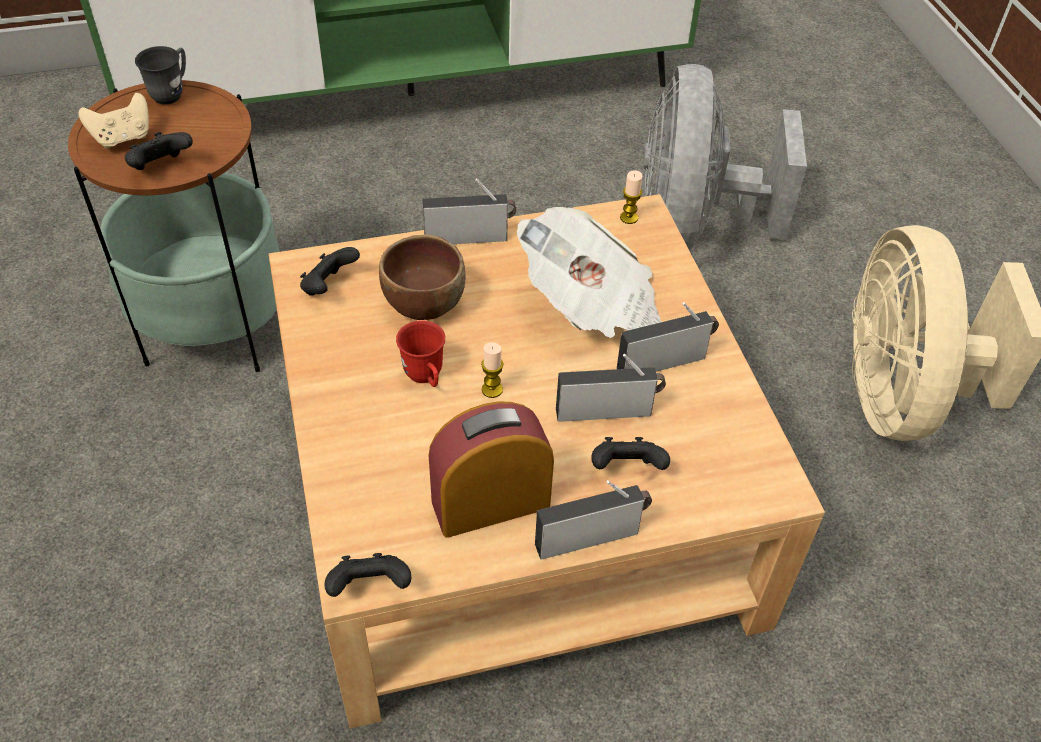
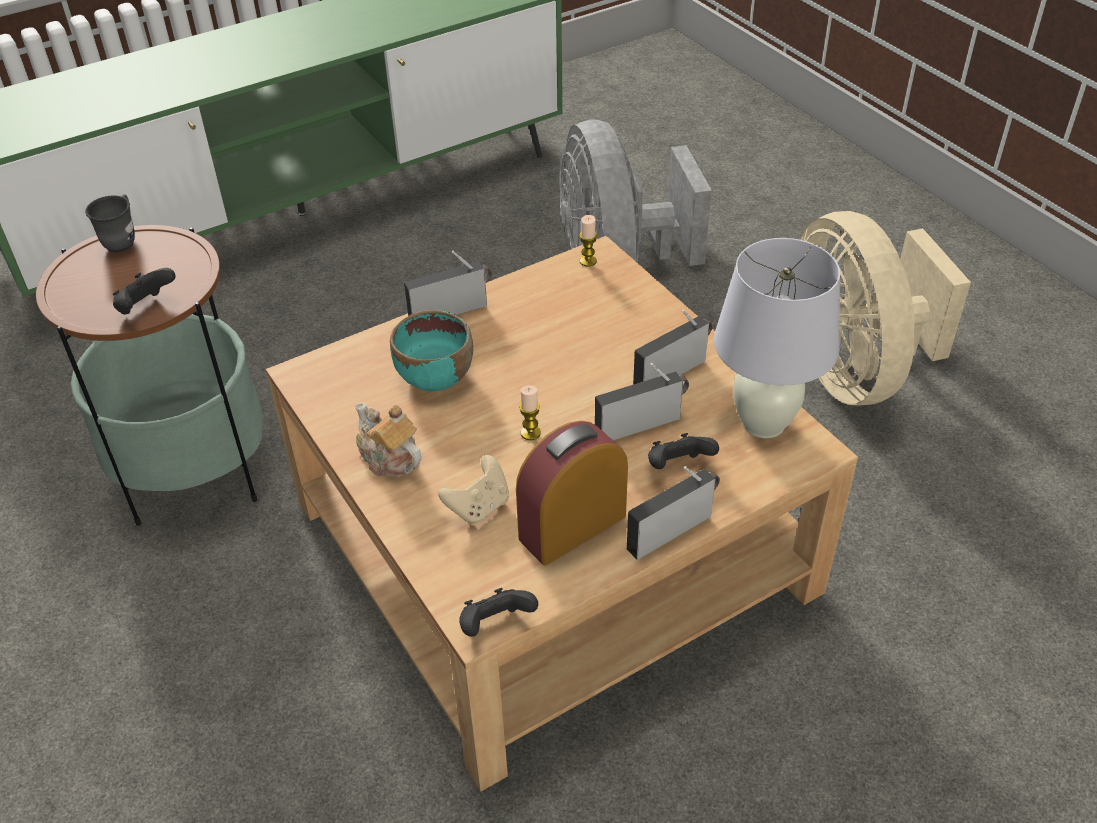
camera: 15 degrees left, 5 degrees down
beige game controller [78,93,149,149] -> beige game controller moved to [438,455,509,524]
black game controller [300,247,360,296] -> none
brown bowl [379,234,466,320] -> turquoise bowl [390,310,473,392]
red mug [396,320,445,387] -> none
newspaper [517,207,661,338] -> none
none -> teapot [355,403,422,477]
none -> white table lamp [714,238,840,438]

